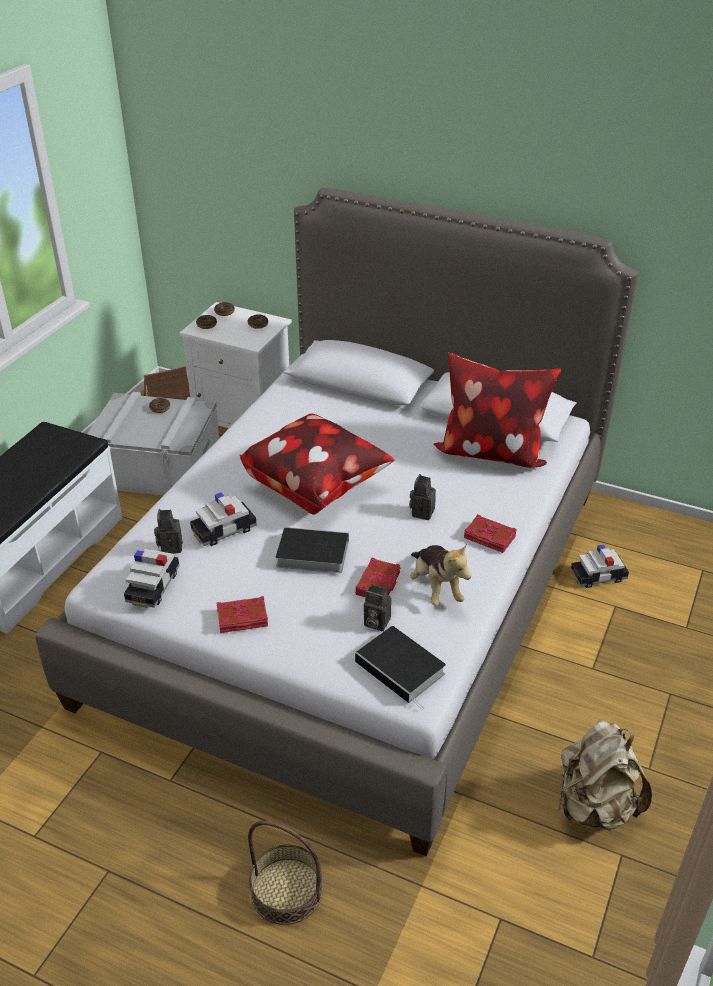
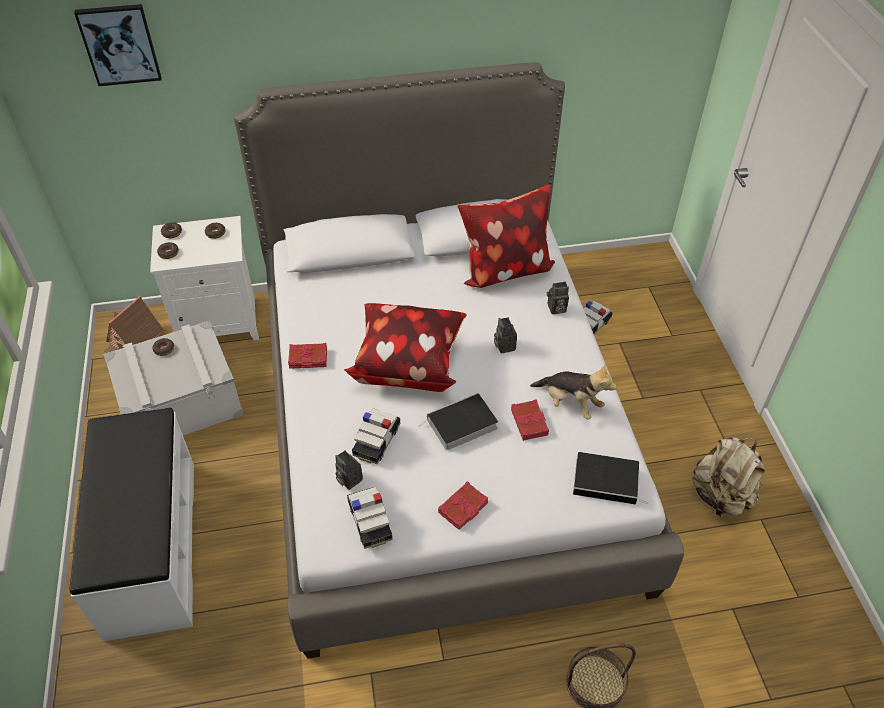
camera: 35 degrees left, 10 degrees up
camera [364,584,391,632] -> camera moved to [547,282,569,314]
red book [464,514,517,553] -> red book moved to [288,343,327,369]
none -> picture [74,4,162,86]

